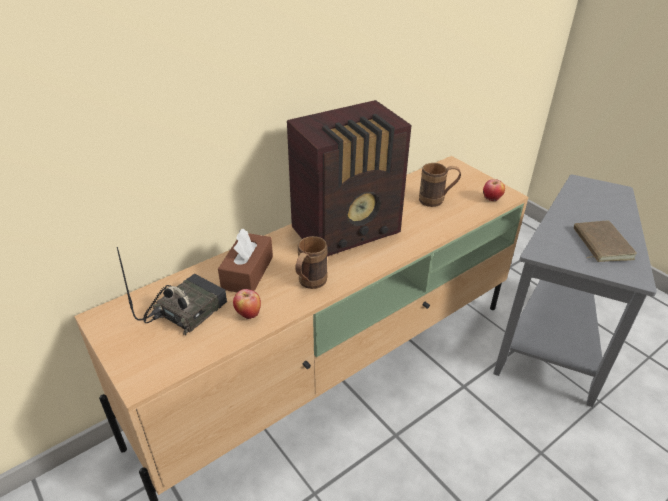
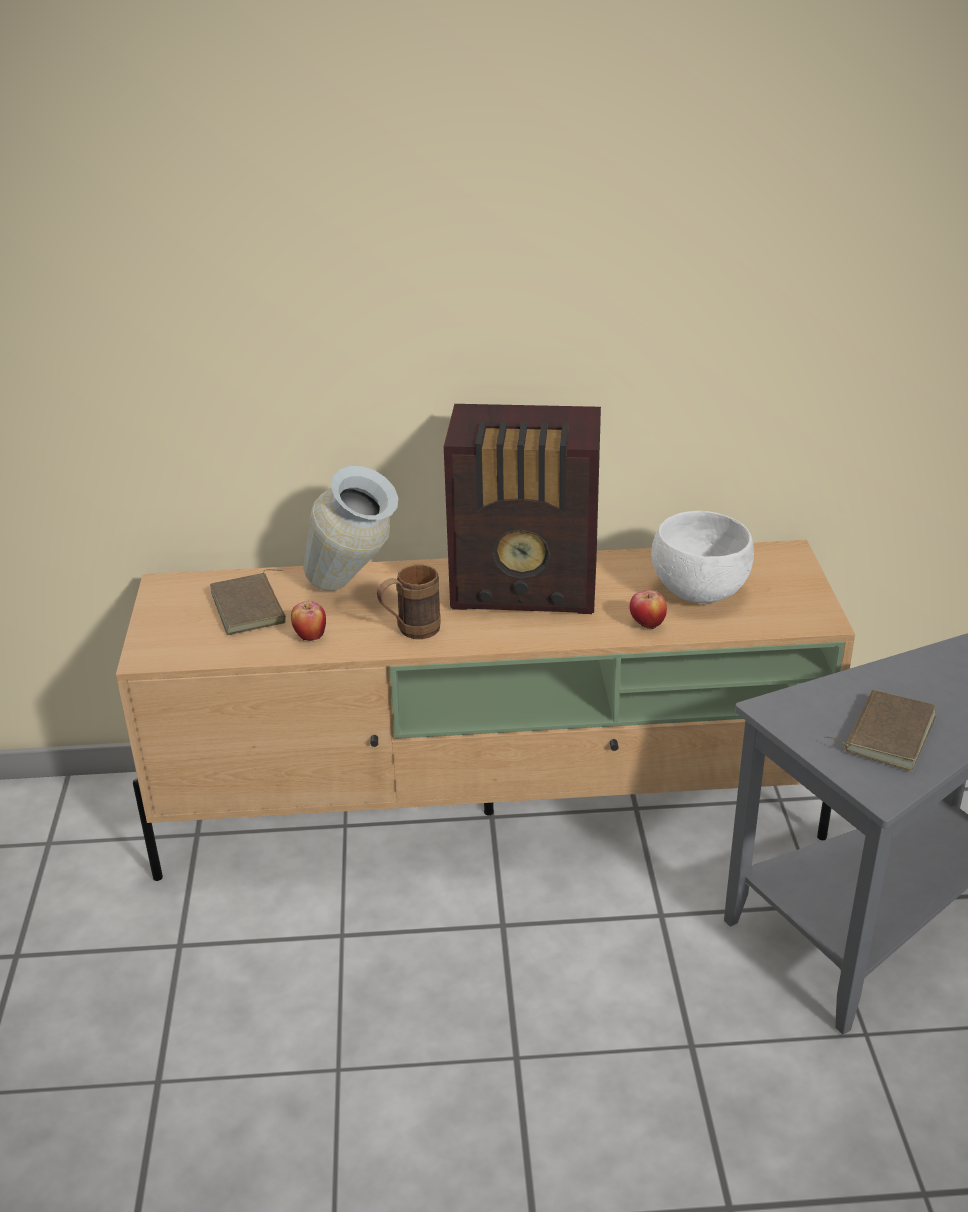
camera: 35 degrees right, 5 degrees down
radio [117,247,227,335] -> brown book [209,569,286,635]
brown tissue box [218,229,273,292] -> vase [303,466,398,591]
brown mug [419,163,461,207] -> white bowl [651,511,754,603]
apple [483,179,505,201] -> apple moved to [630,590,667,629]

